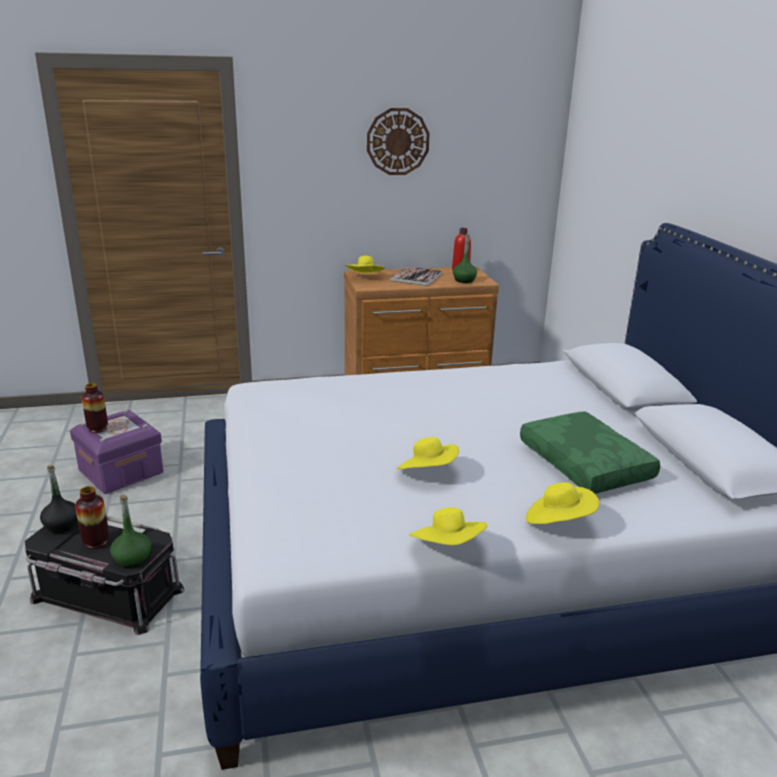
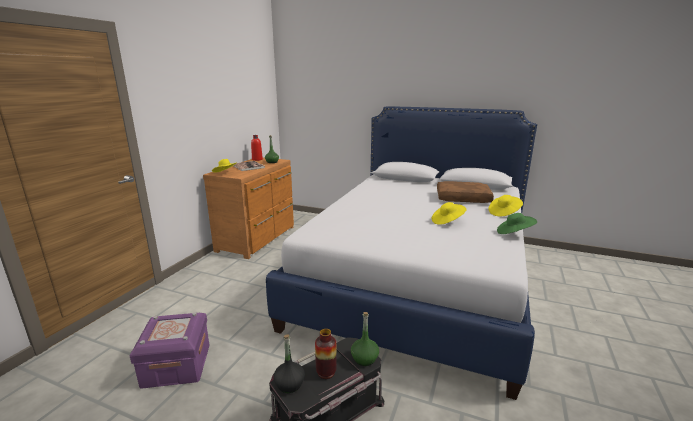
camera: 55 degrees left, 5 degrees down
vase [82,383,108,433] -> none
wall clock [367,108,430,175] -> none
yellow hat [409,507,487,545] -> green hat [497,213,537,234]
green pillow [520,411,660,494] -> brown pillow [437,181,494,203]

